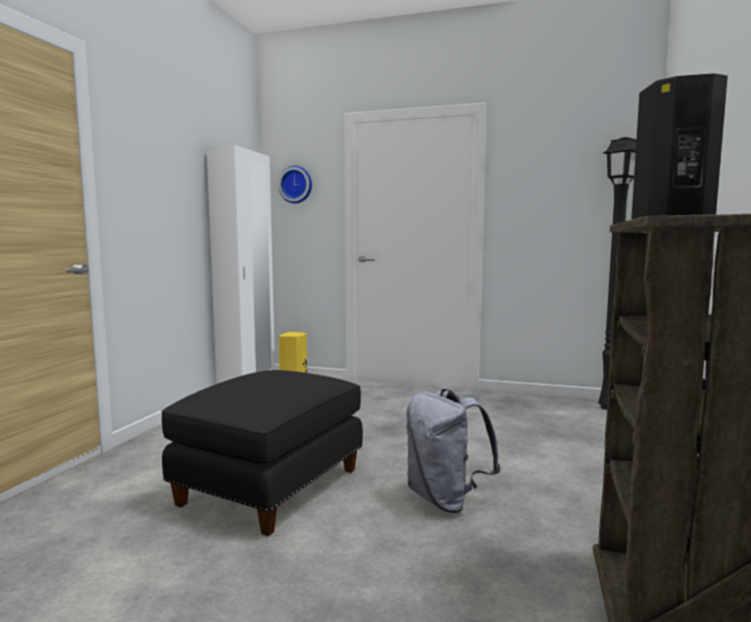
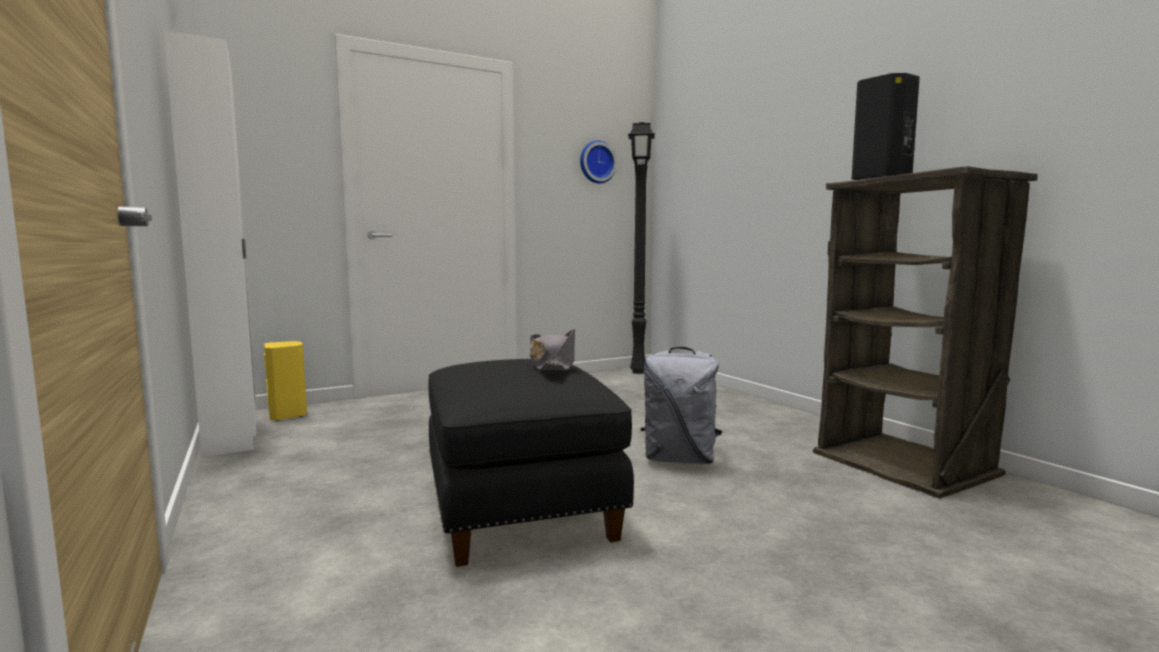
camera: 45 degrees left, 0 degrees up
wall clock [278,166,312,204] -> wall clock moved to [580,140,617,184]
none -> grey hat [530,329,575,371]

